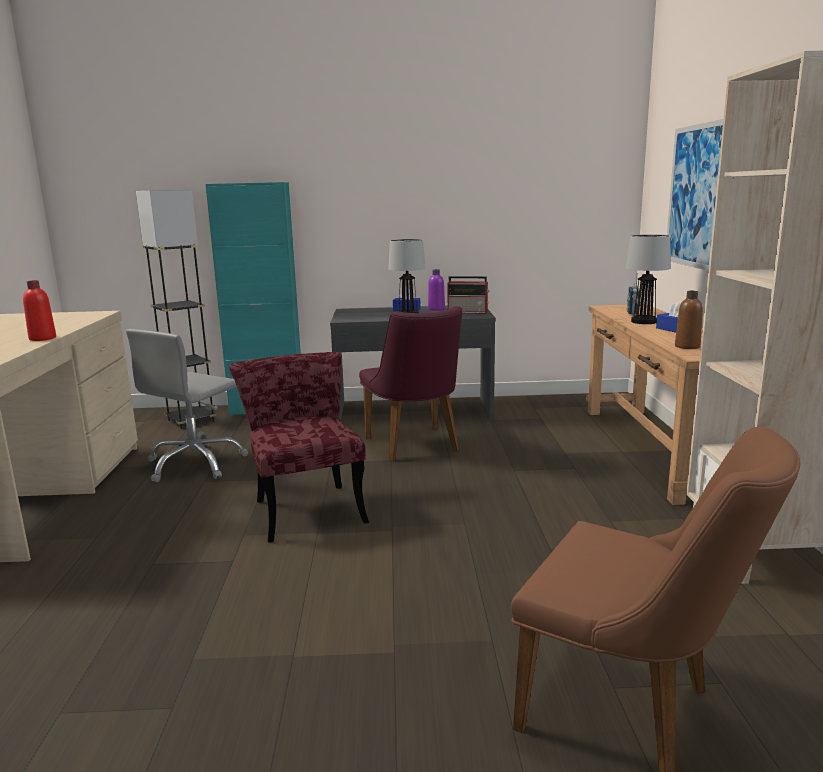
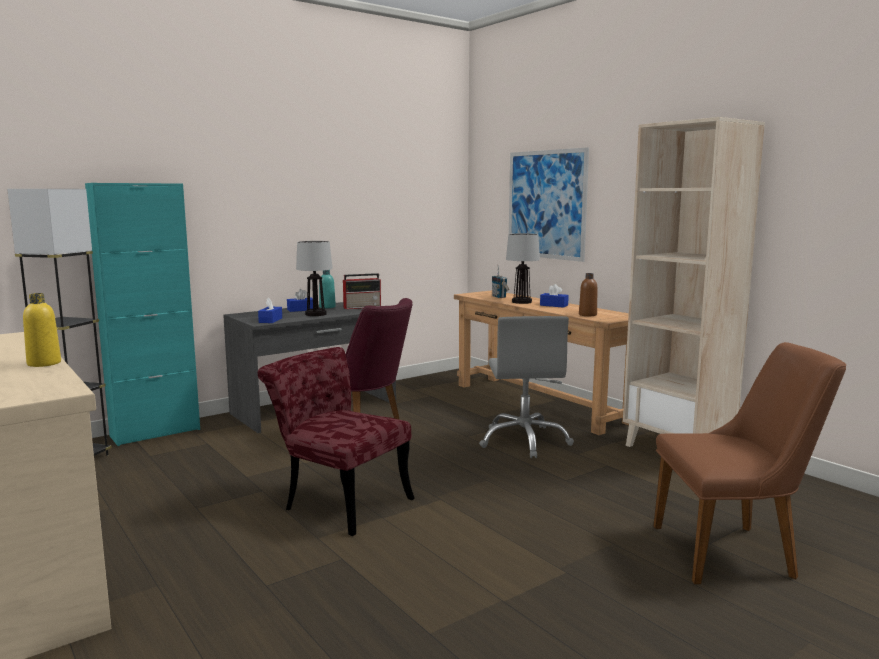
camera: 35 degrees left, 5 degrees down
red bottle [23,280,56,341] -> yellow bottle [23,293,61,367]
grey office chair [126,329,248,482] -> grey office chair moved to [479,316,574,458]
purple bottle [428,269,445,311] -> turquoise bottle [319,270,336,308]
none -> blue tissue box [258,297,282,323]

